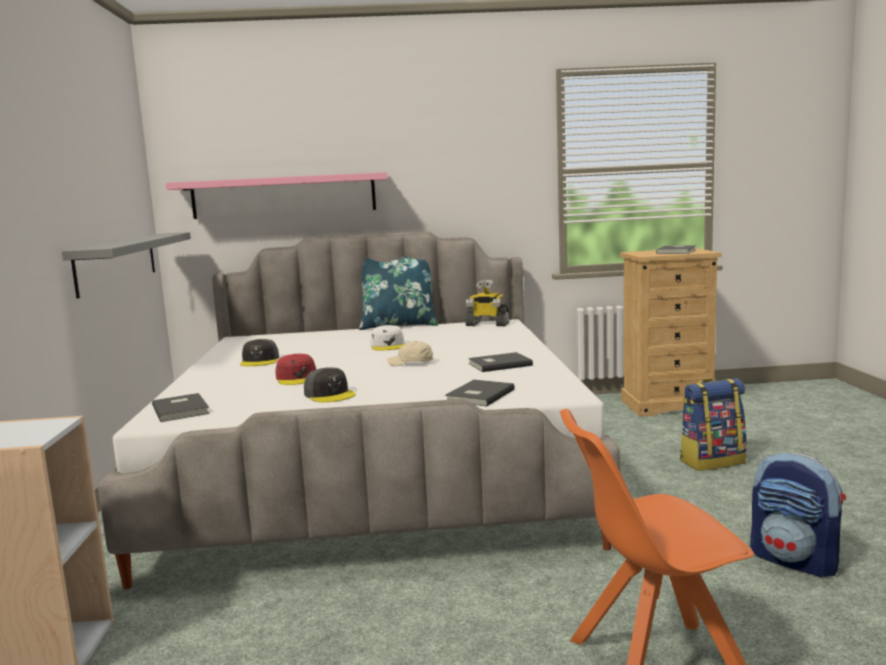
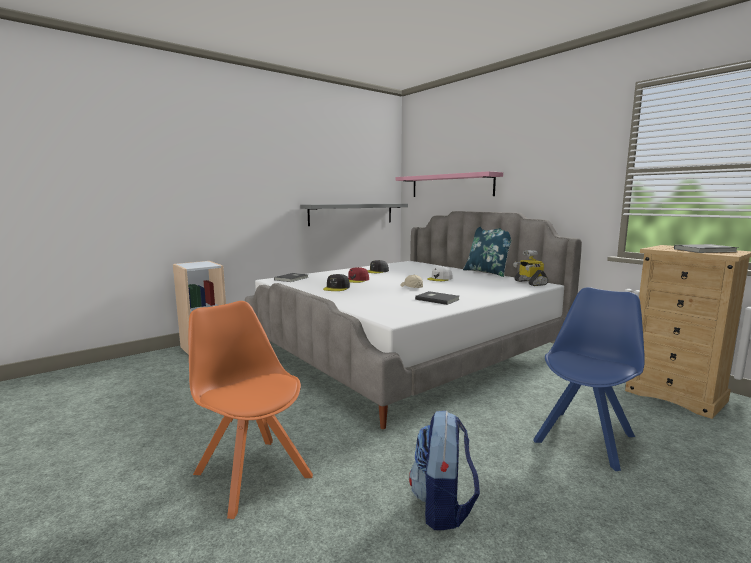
camera: 55 degrees right, 0 degrees up
grey book [445,380,515,407] -> none
backpack [680,378,746,471] -> blue chair [533,287,645,471]

